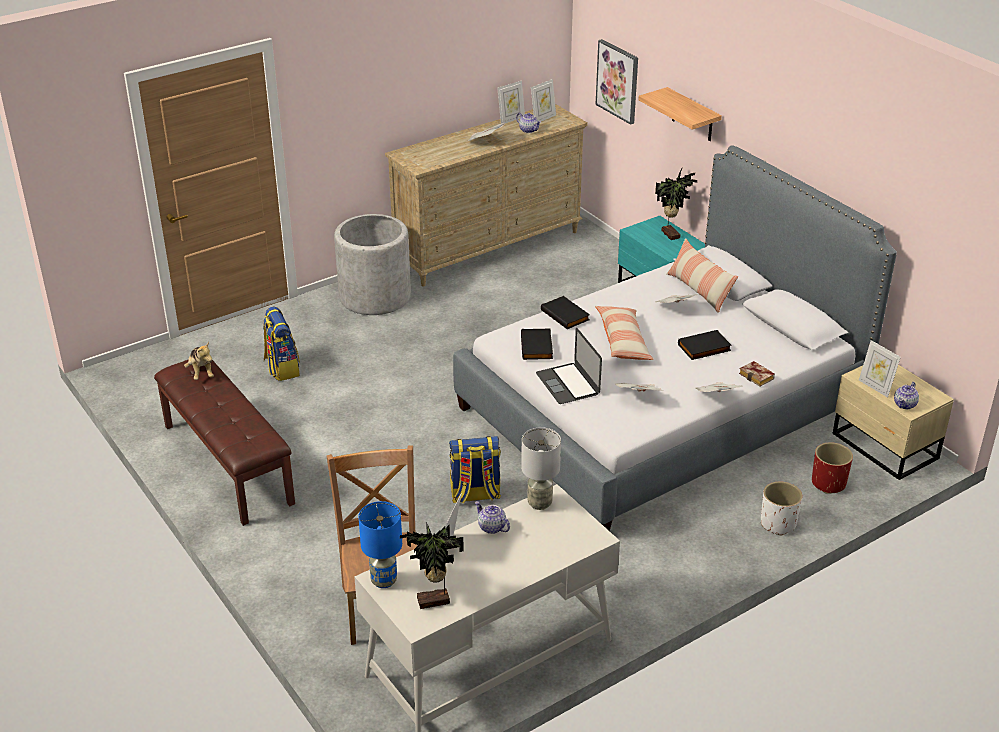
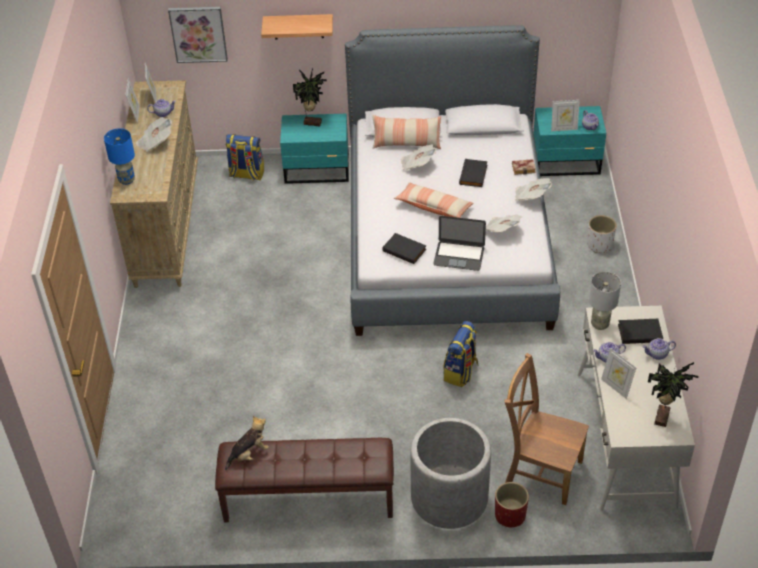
camera: 55 degrees left, 10 degrees up
plush toy [184,342,214,380] -> plush toy turned 45 degrees counterclockwise [225,416,269,470]
backpack [263,307,300,381] -> backpack moved to [226,134,264,180]
grey planter [334,214,411,315] -> grey planter moved to [410,418,491,529]
blue table lamp [358,501,402,588] -> blue table lamp moved to [104,128,135,185]
black book [541,296,590,329] -> black book moved to [618,319,663,344]
red planter [812,442,853,494] -> red planter moved to [495,482,529,527]
beige nightstand [832,365,954,480] -> turquoise nightstand [533,106,606,176]
none -> teapot [642,338,676,360]

